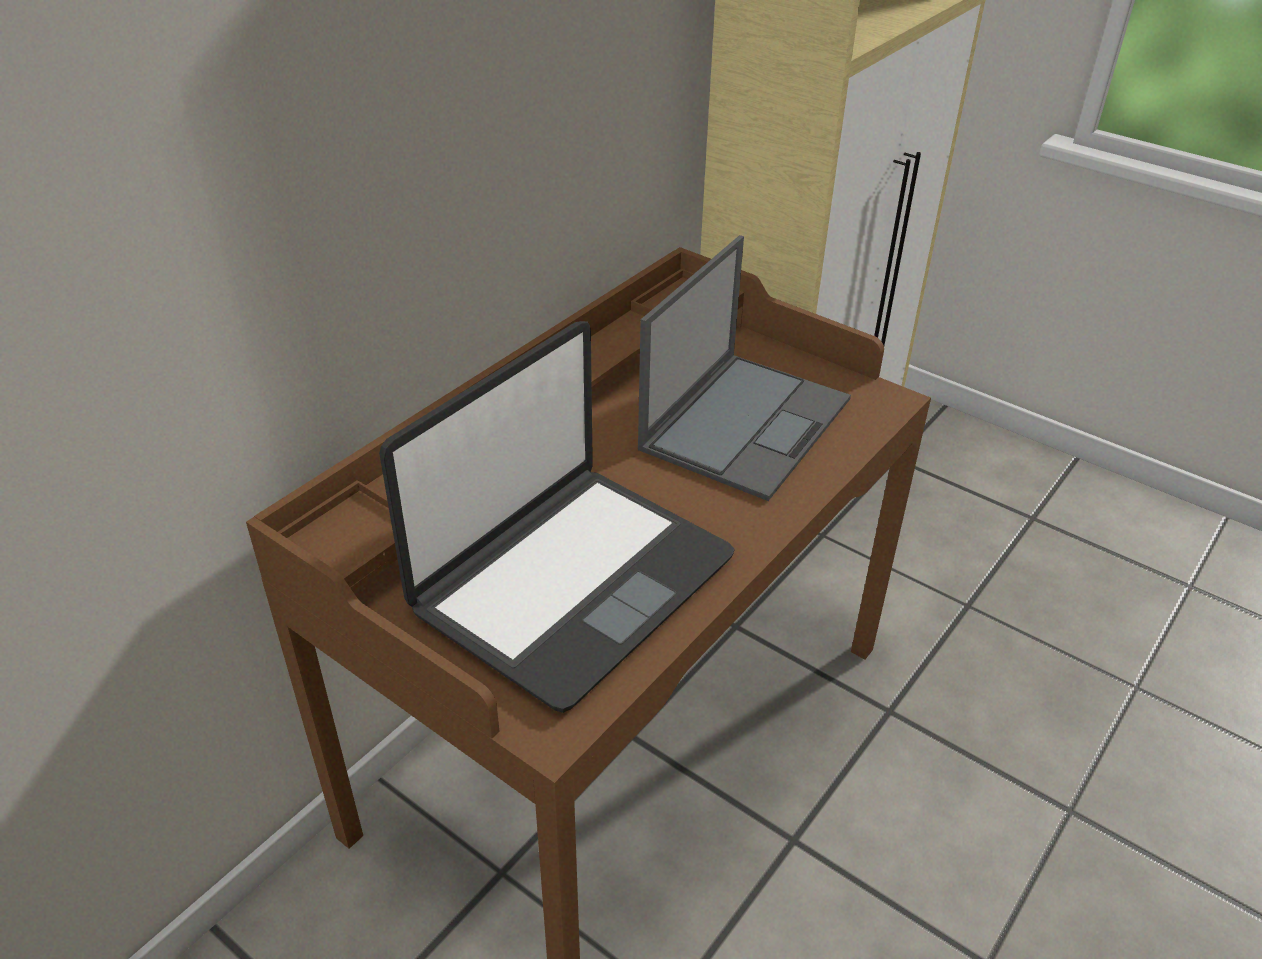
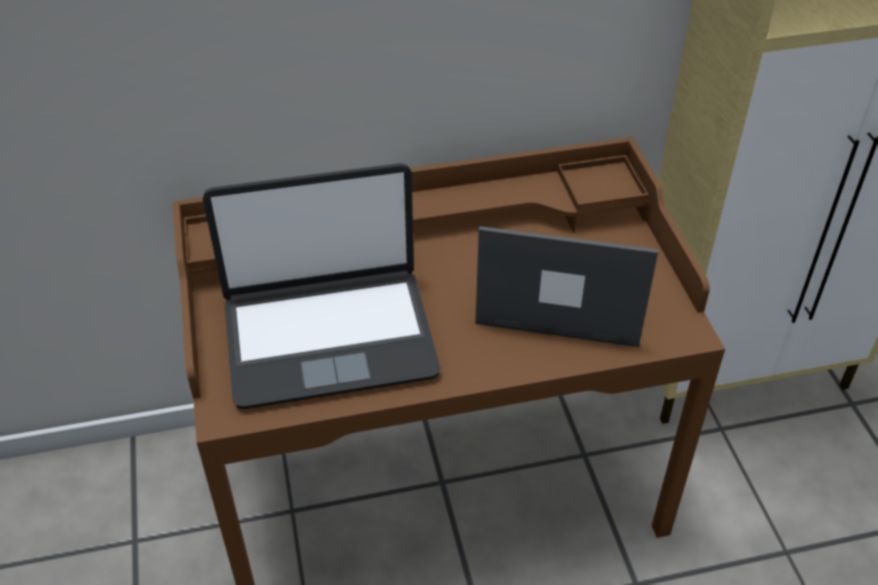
camera: 40 degrees right, 5 degrees up
laptop [638,235,851,501] -> laptop turned 150 degrees counterclockwise [475,226,658,347]

